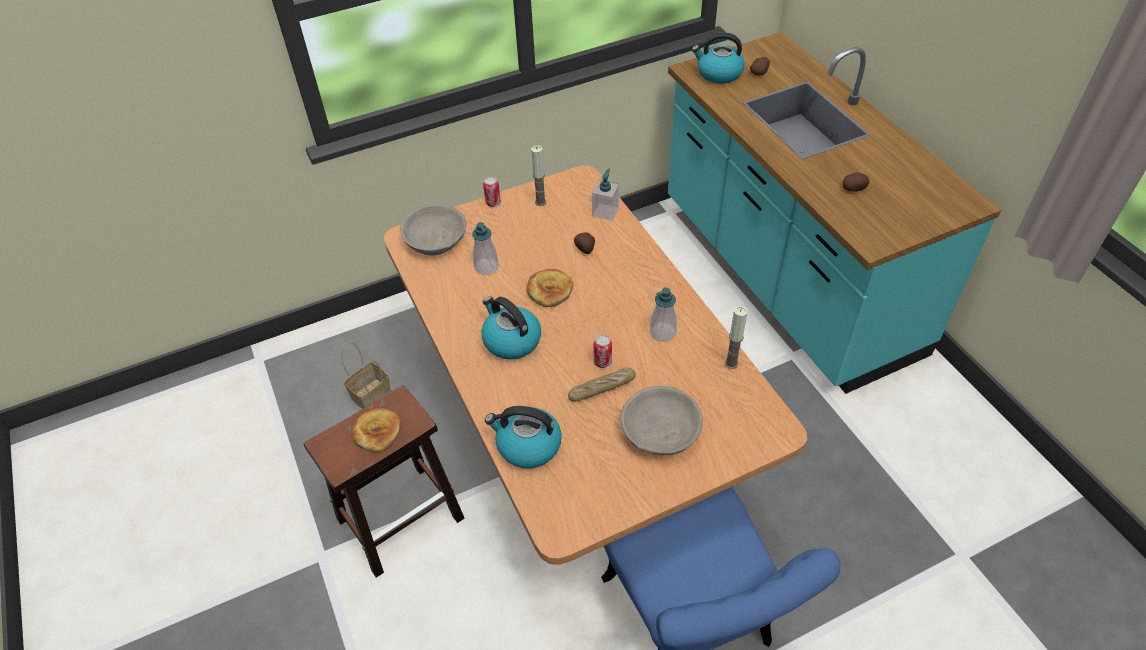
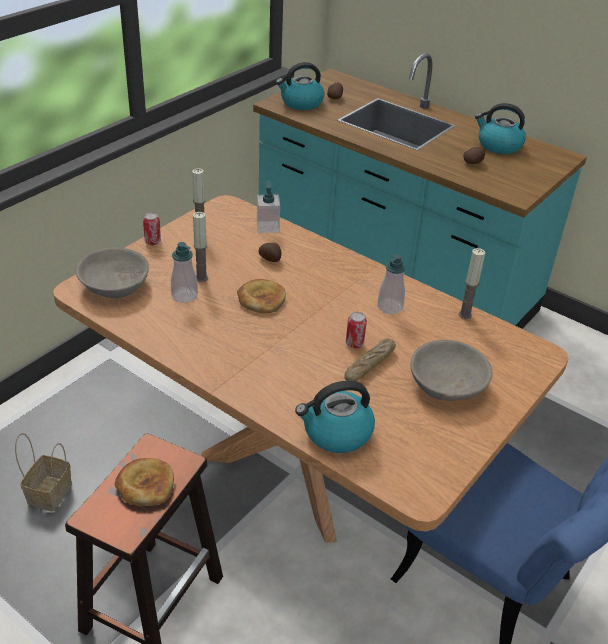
camera: 30 degrees left, 10 degrees down
kettle [481,297,541,360] -> kettle moved to [475,103,526,154]
none -> candle [193,212,208,282]

